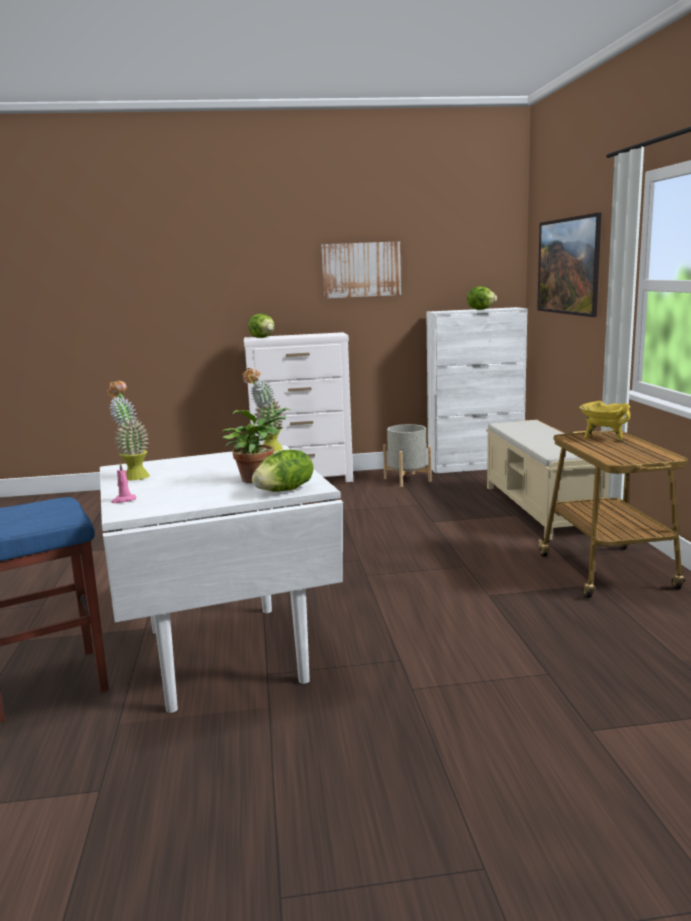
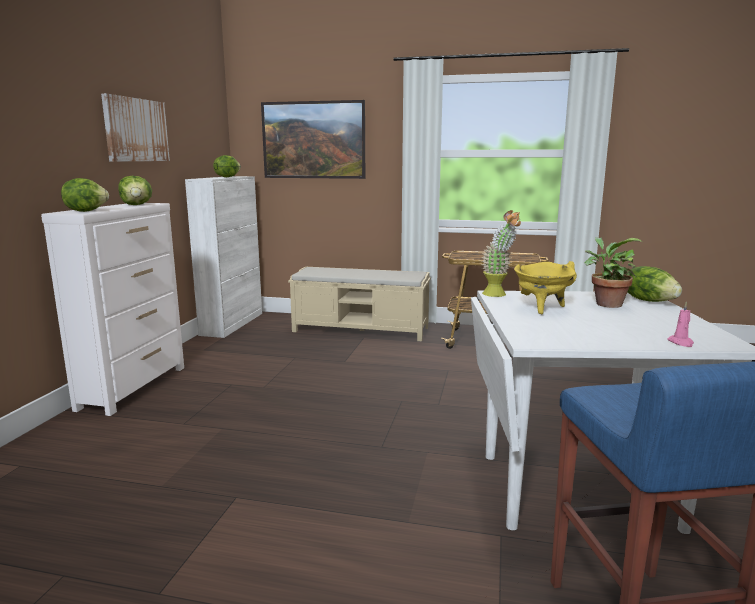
camera: 70 degrees left, 0 degrees up
potted plant [107,381,150,480] -> none
grey planter [383,424,432,487] -> none
yellow cooking pot [579,401,630,441] -> yellow cooking pot moved to [514,261,577,314]
none -> lettuce [119,176,152,205]

